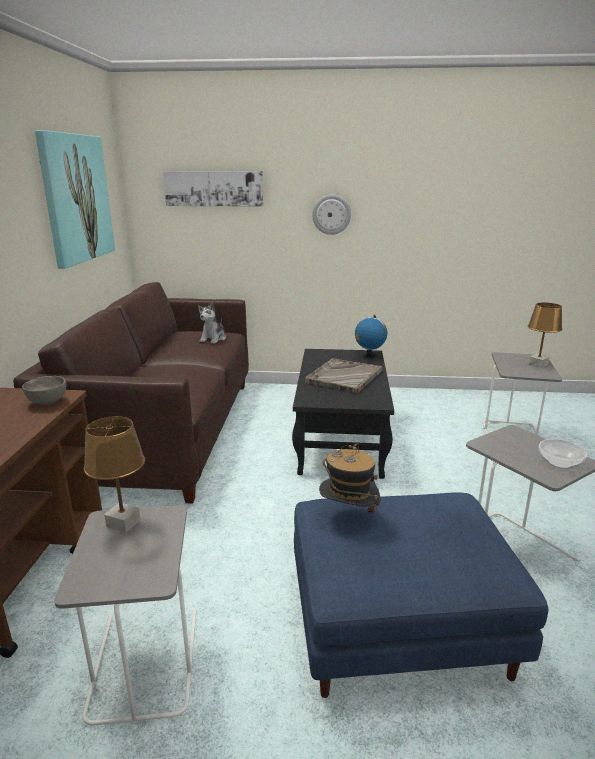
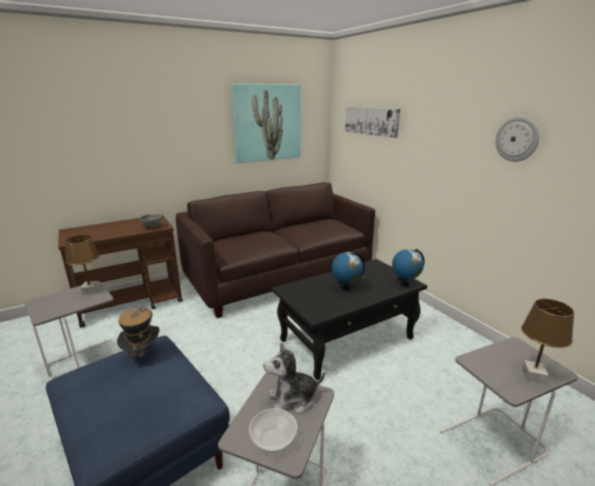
camera: 55 degrees right, 0 degrees up
plush toy [198,302,226,344] -> plush toy moved to [263,343,325,414]
grey tray [305,358,382,393] -> globe [332,252,365,291]
wall clock [312,194,351,235] -> wall clock moved to [496,116,540,162]

